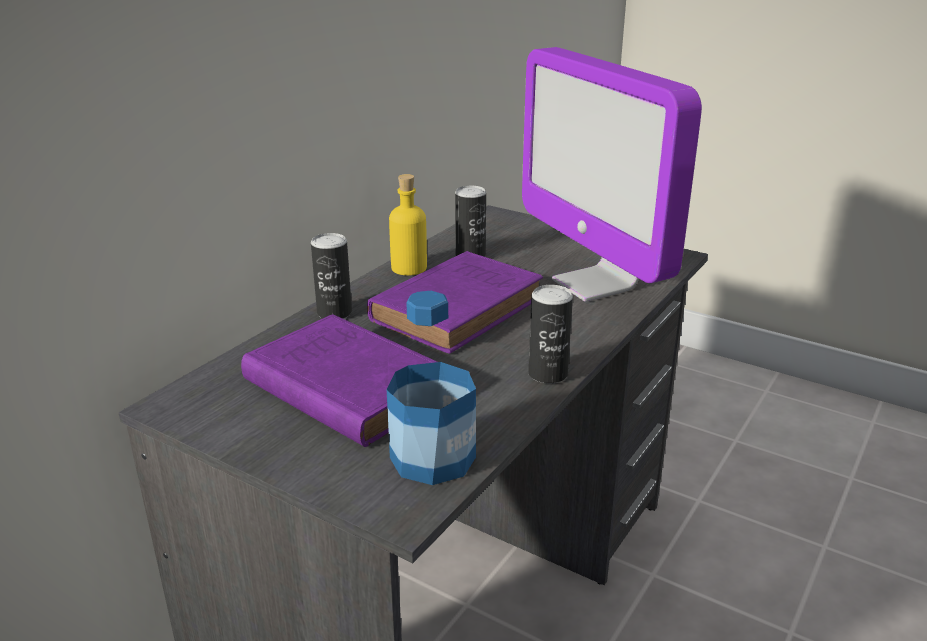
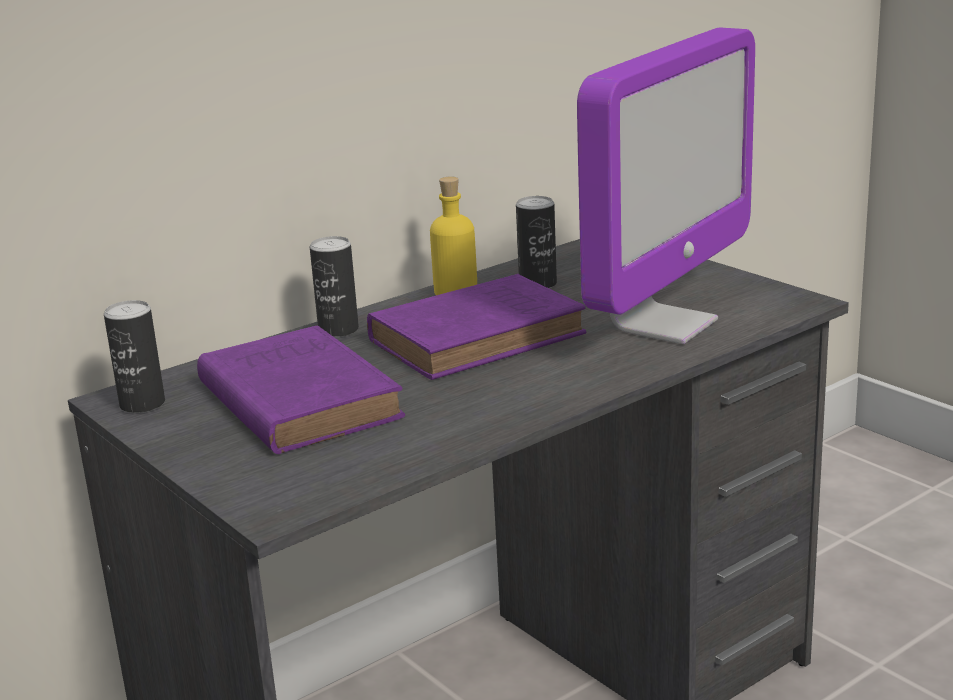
camera: 20 degrees right, 5 degrees down
bottle [387,291,476,485] -> none
monitor [522,47,702,302] -> monitor turned 135 degrees counterclockwise [577,27,755,344]
can [528,285,573,383] -> can moved to [104,300,165,413]

